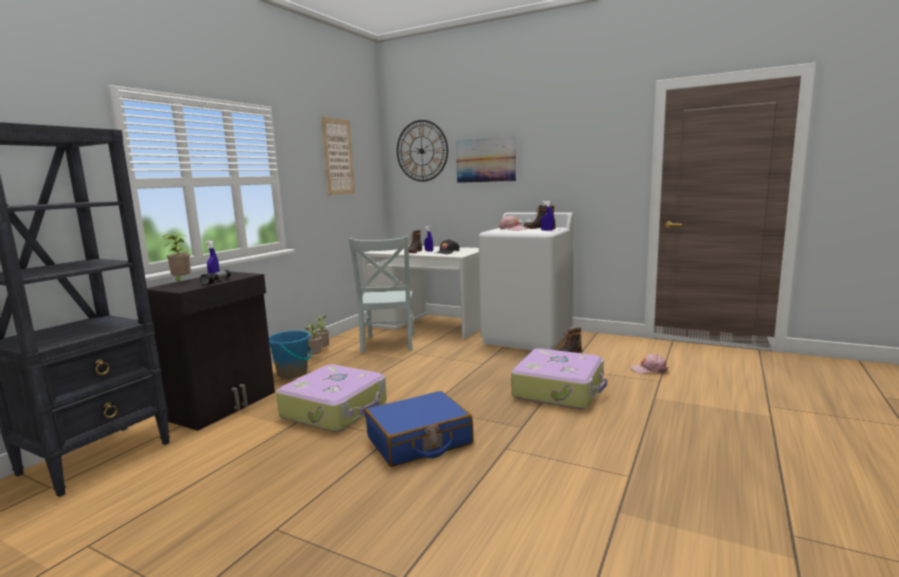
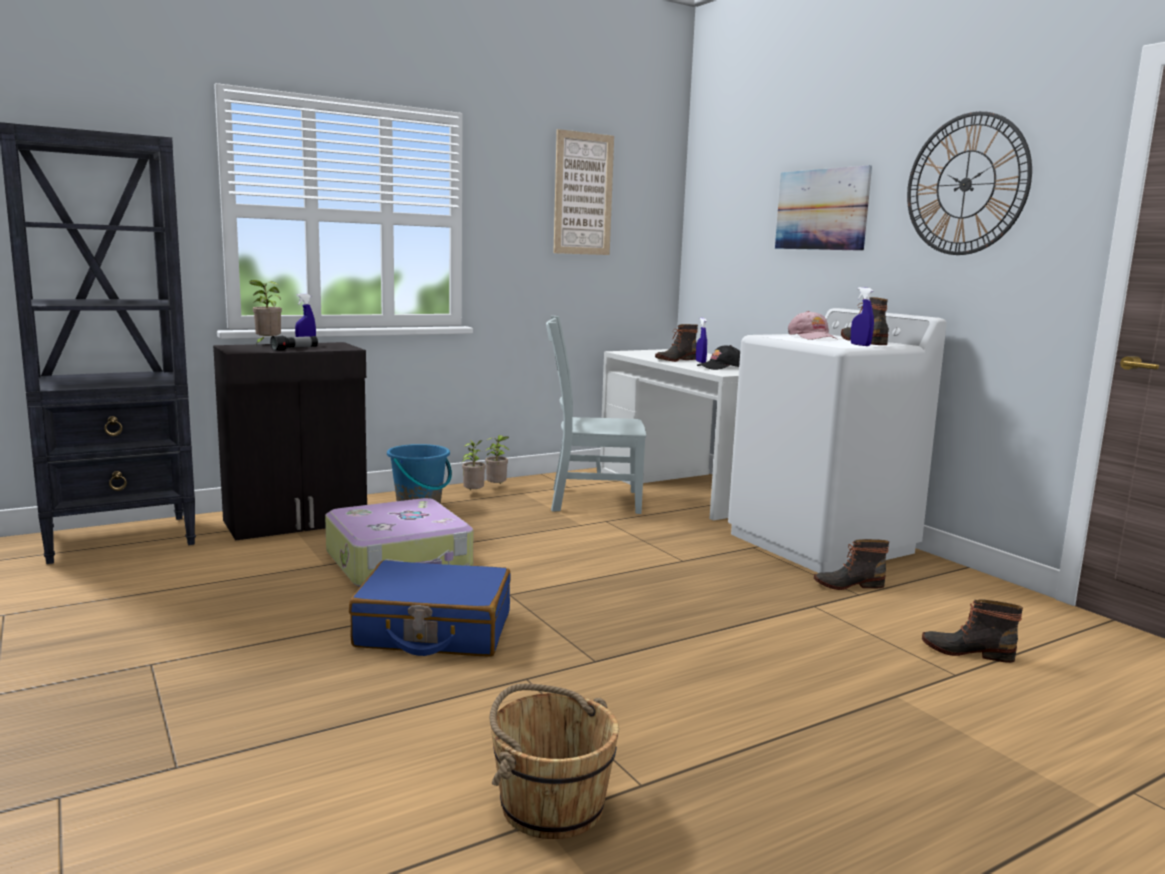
camera: 30 degrees right, 0 degrees up
grey chair [348,236,414,353] -> grey chair turned 60 degrees clockwise [546,316,646,514]
wall clock [397,120,448,182] -> wall clock moved to [907,111,1032,255]
suitcase [511,348,607,409] -> none
pink cap [630,354,669,374] -> boot [922,599,1023,663]
none -> brown bucket [490,683,619,839]

